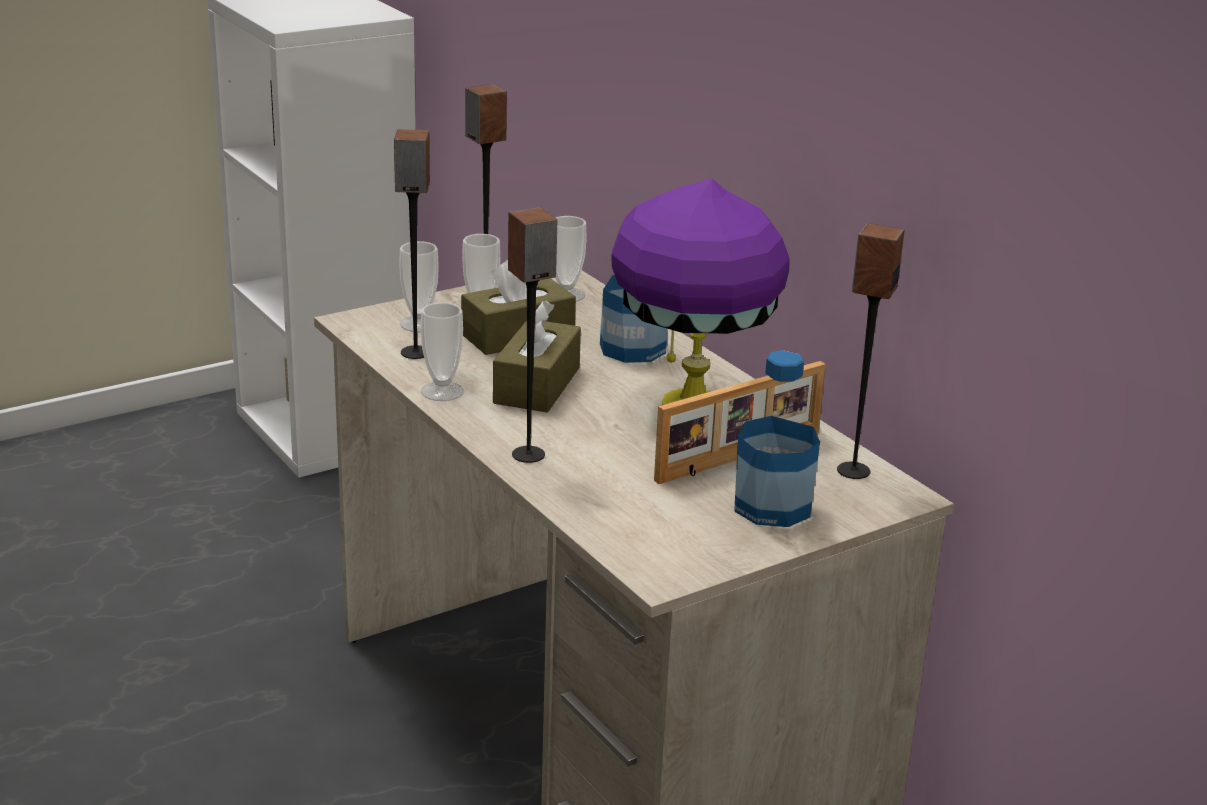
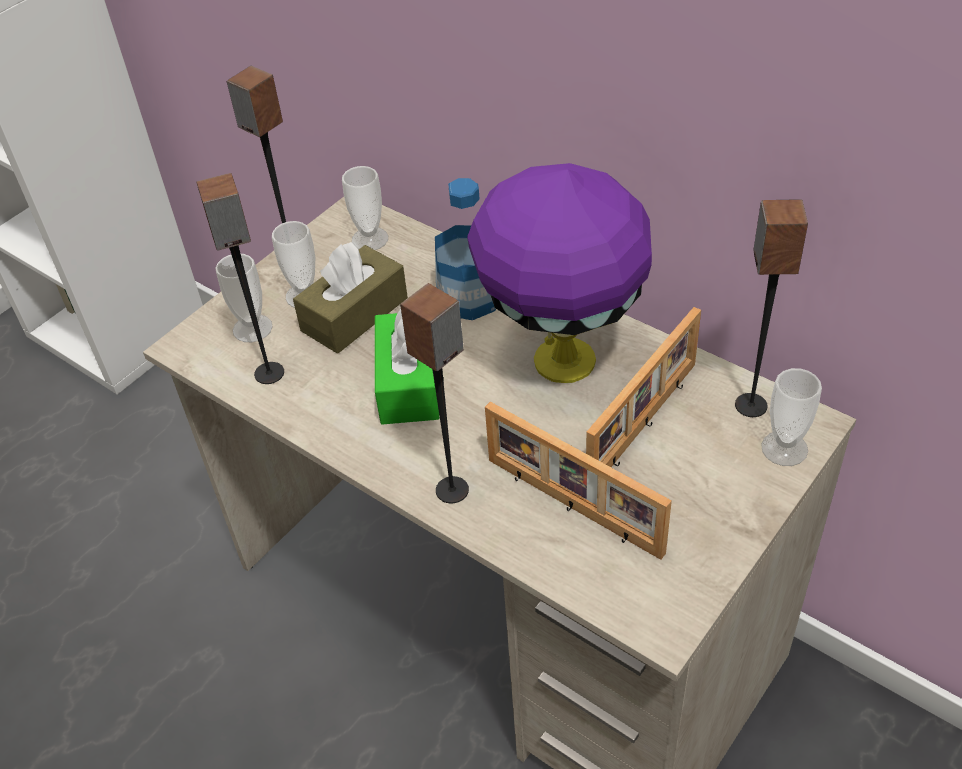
camera: 15 degrees left, 20 degrees up
cup [421,302,464,401] -> cup moved to [761,368,822,466]
brown tissue box [493,301,581,412] -> green tissue box [375,308,439,425]
bottle [734,350,820,527] -> none
none -> picture frame [485,402,672,560]

